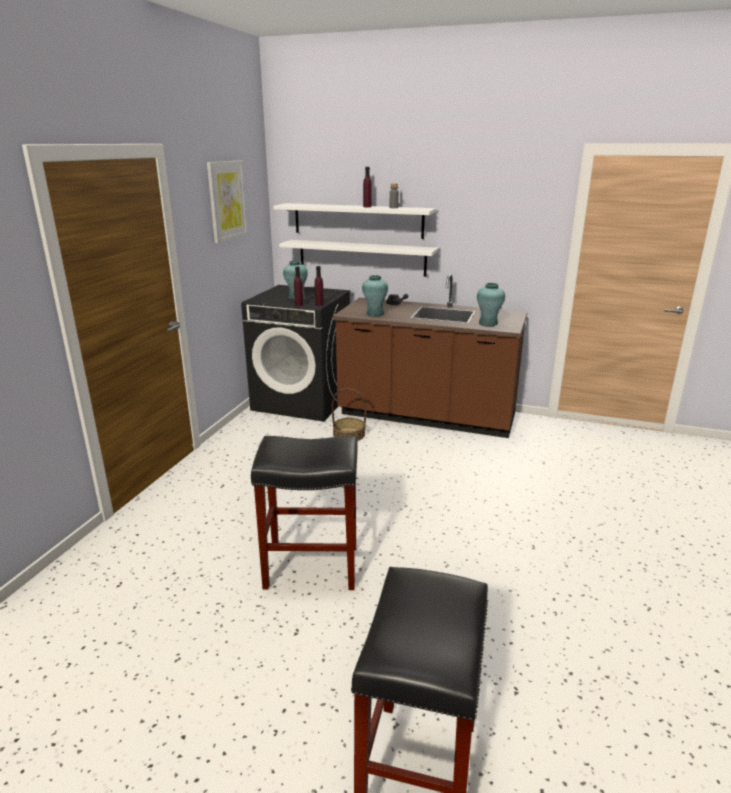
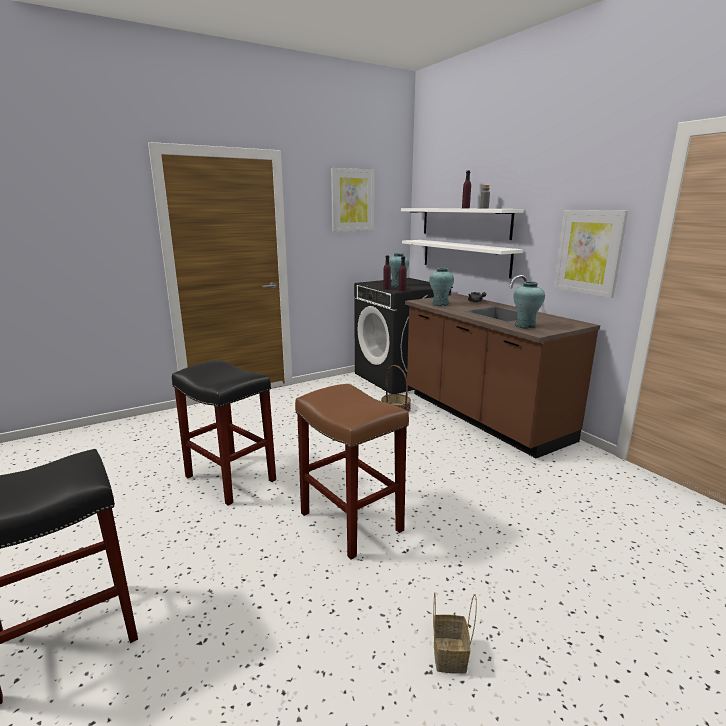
camera: 40 degrees right, 5 degrees down
none -> brown stool [295,384,409,560]
none -> basket [433,592,477,674]
none -> picture [554,210,628,298]

